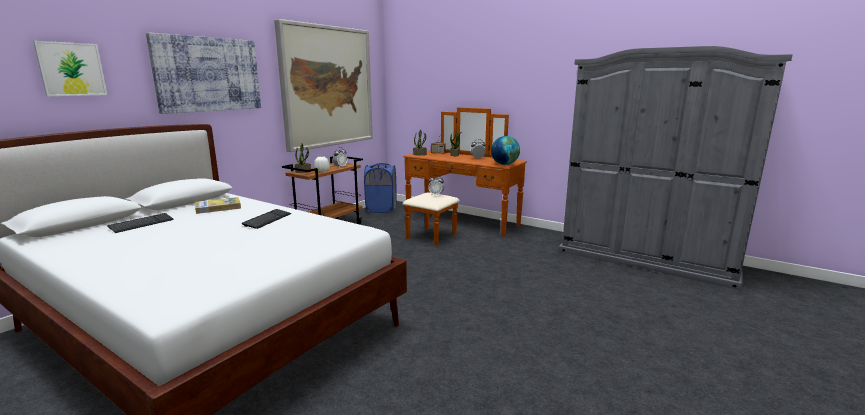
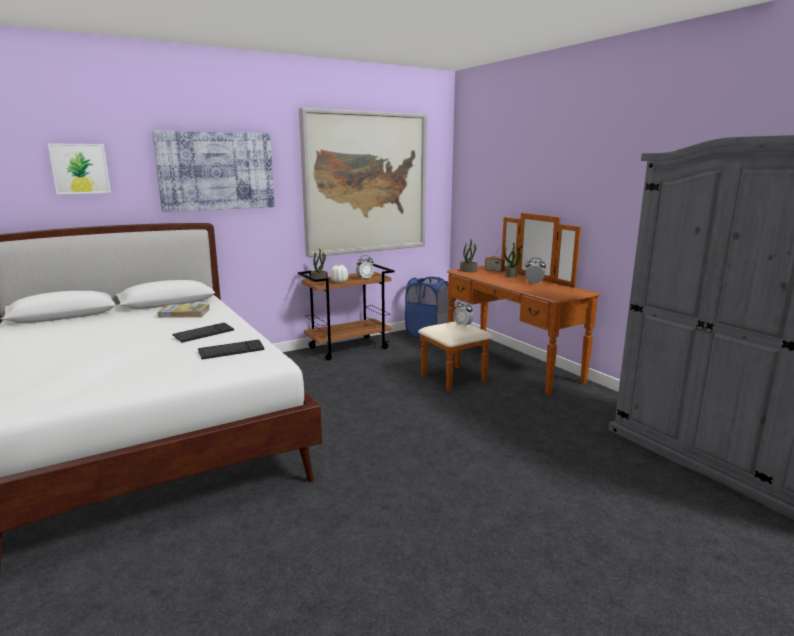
camera: 25 degrees right, 0 degrees up
keyboard [107,213,174,233] -> keyboard moved to [198,340,265,360]
globe [491,136,520,165] -> none

